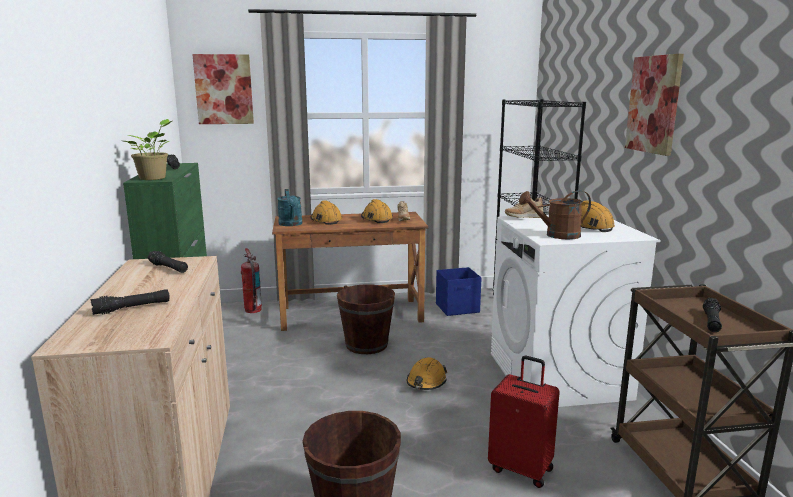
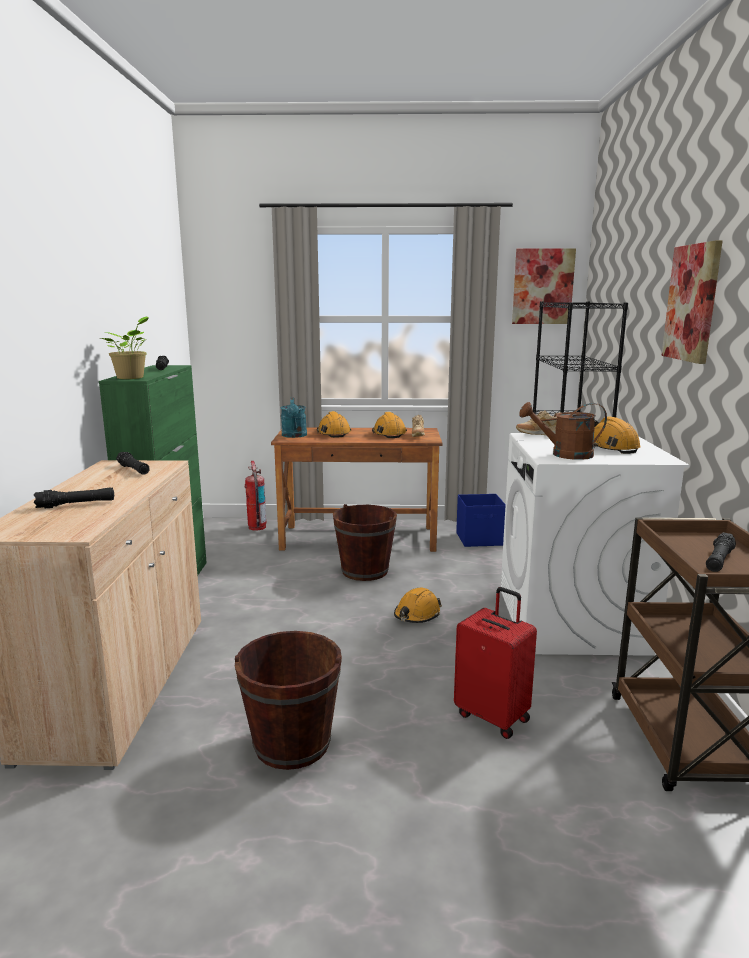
camera: 10 degrees right, 0 degrees up
picture [192,54,254,124] -> picture moved to [512,248,576,324]

